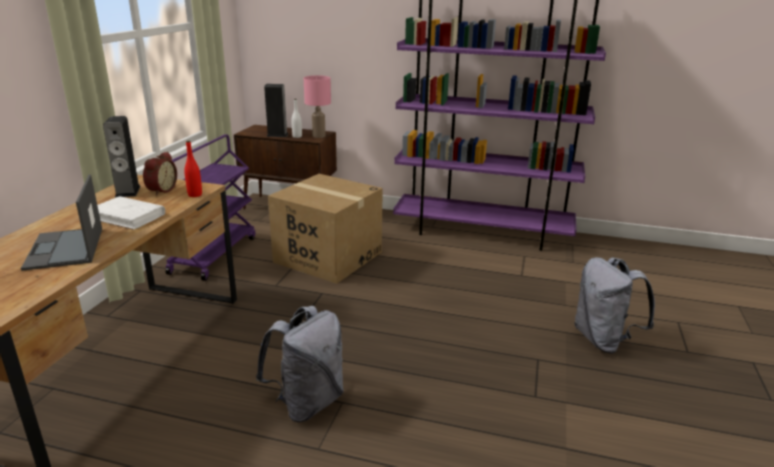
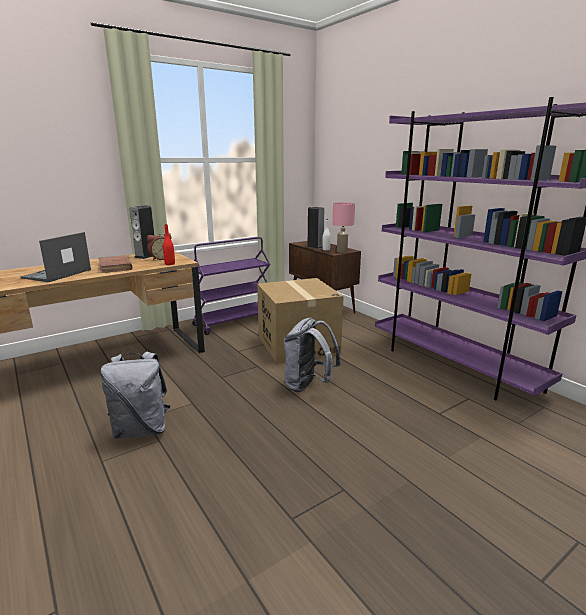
camera: 40 degrees right, 5 degrees down
white book [97,196,165,230] -> brown book [98,255,133,273]
grey backpack [574,257,655,354] -> grey backpack moved to [284,318,341,392]

